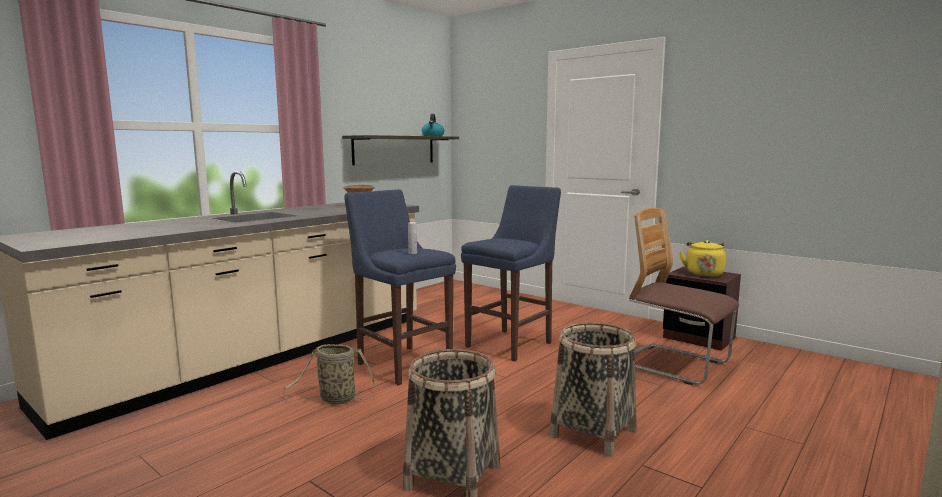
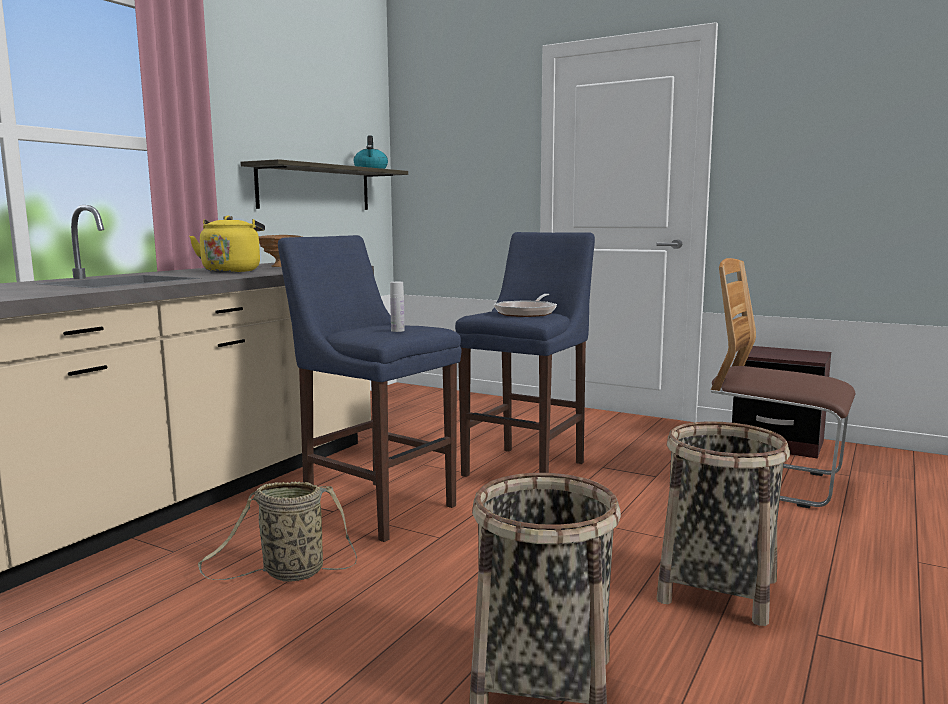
camera: 10 degrees left, 0 degrees up
yellow kettle [679,240,726,277] -> yellow kettle moved to [189,216,265,272]
none -> frying pan [494,294,557,317]

